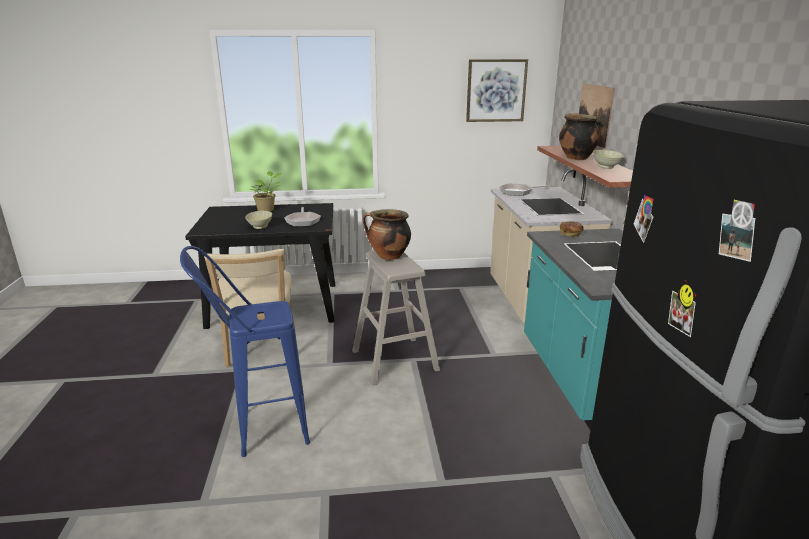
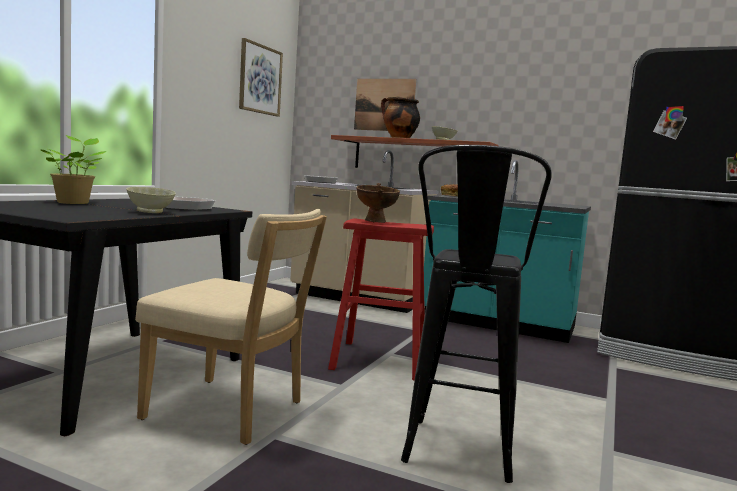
camera: 60 degrees left, 15 degrees down
blue stool [180,246,310,457] -> black stool [401,145,552,483]
beige stool [352,251,440,386] -> red stool [328,219,434,380]
cooking pot [363,209,411,260] -> brown bowl [357,183,400,223]

